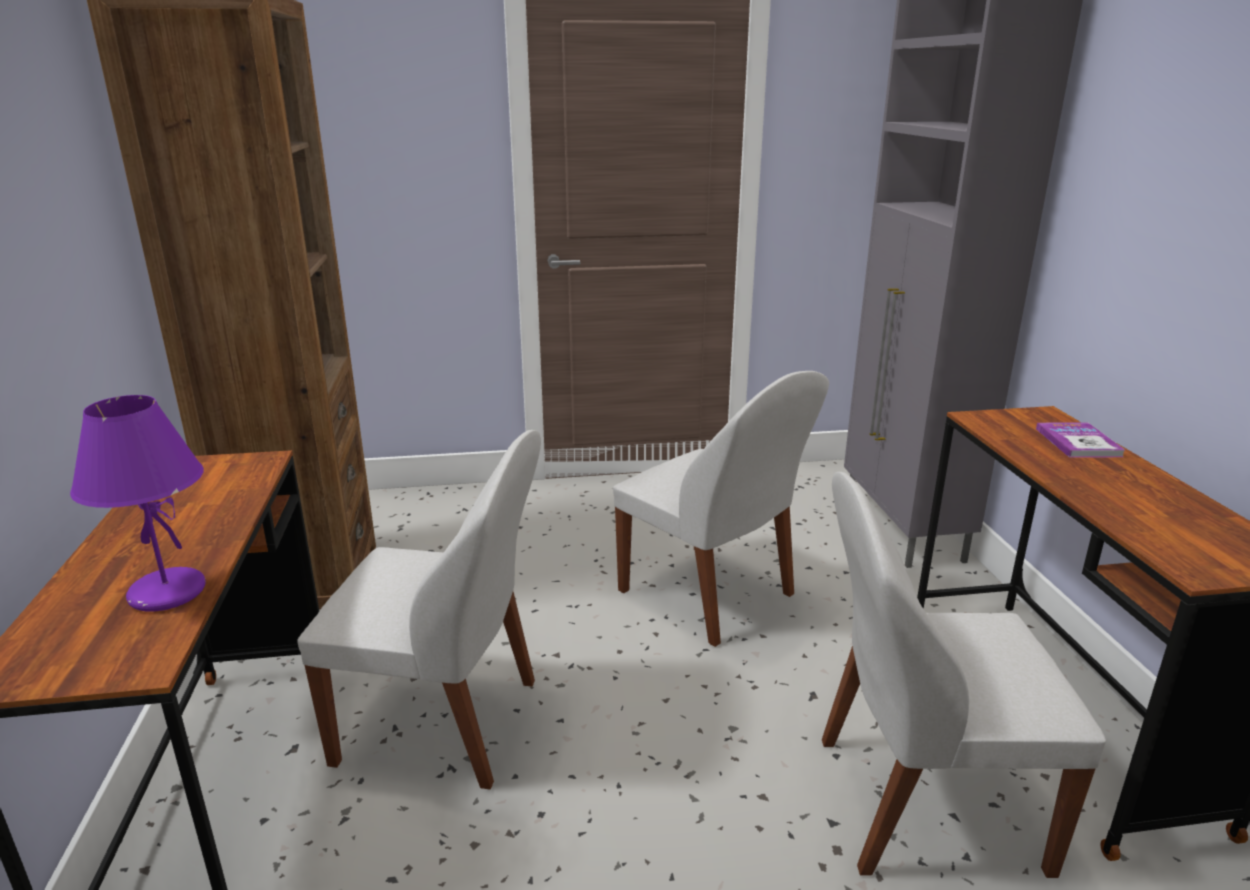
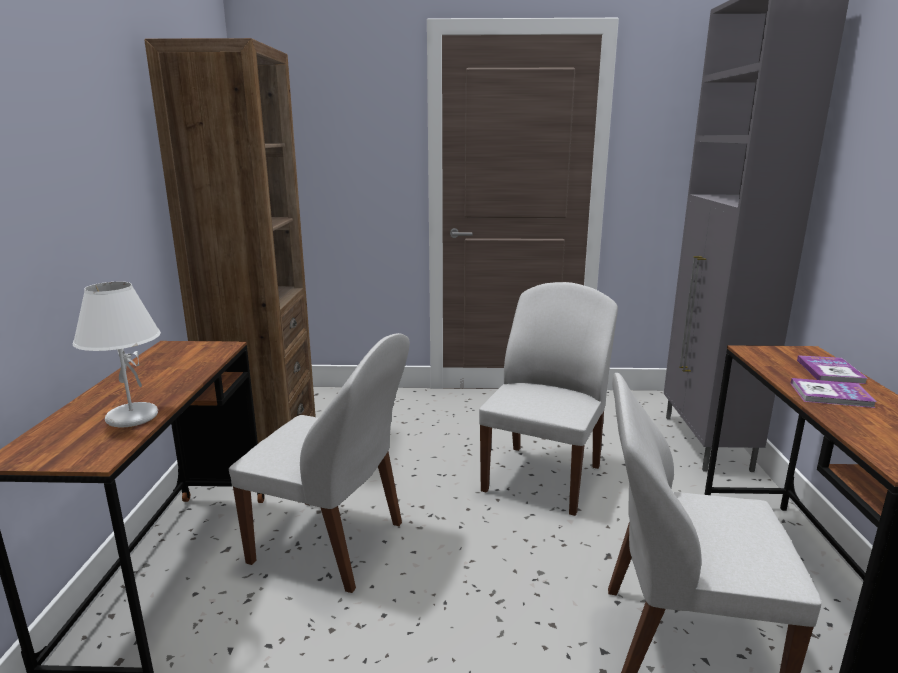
camera: 10 degrees right, 5 degrees down
purple table lamp [70,395,206,612] -> white table lamp [73,282,161,428]
white chair [613,371,829,647] -> white chair turned 120 degrees counterclockwise [479,282,618,516]
none -> book [790,378,877,408]

